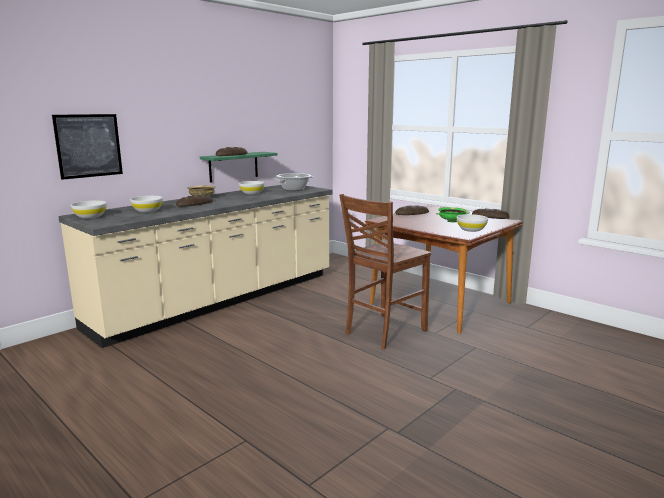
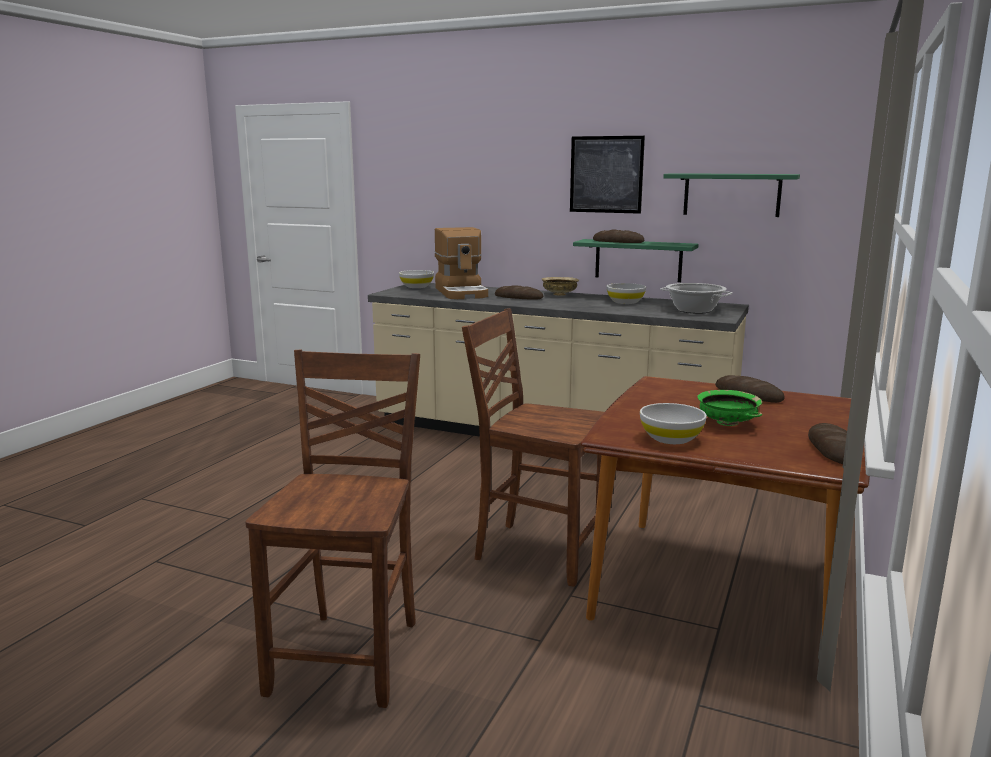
camera: 70 degrees right, 0 degrees up
picture [52,114,123,180] -> picture moved to [570,136,645,214]
white bowl [130,196,163,213] -> coffee machine [434,227,488,299]
none -> brown chair [245,350,420,708]
none -> green shelf [663,173,800,217]

